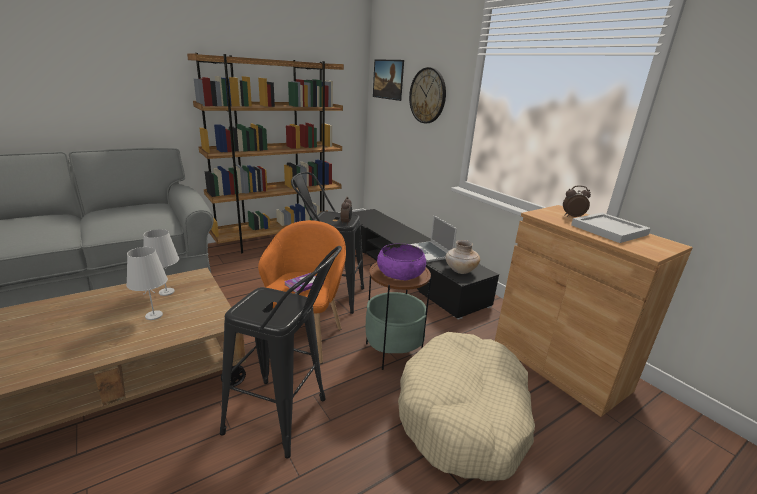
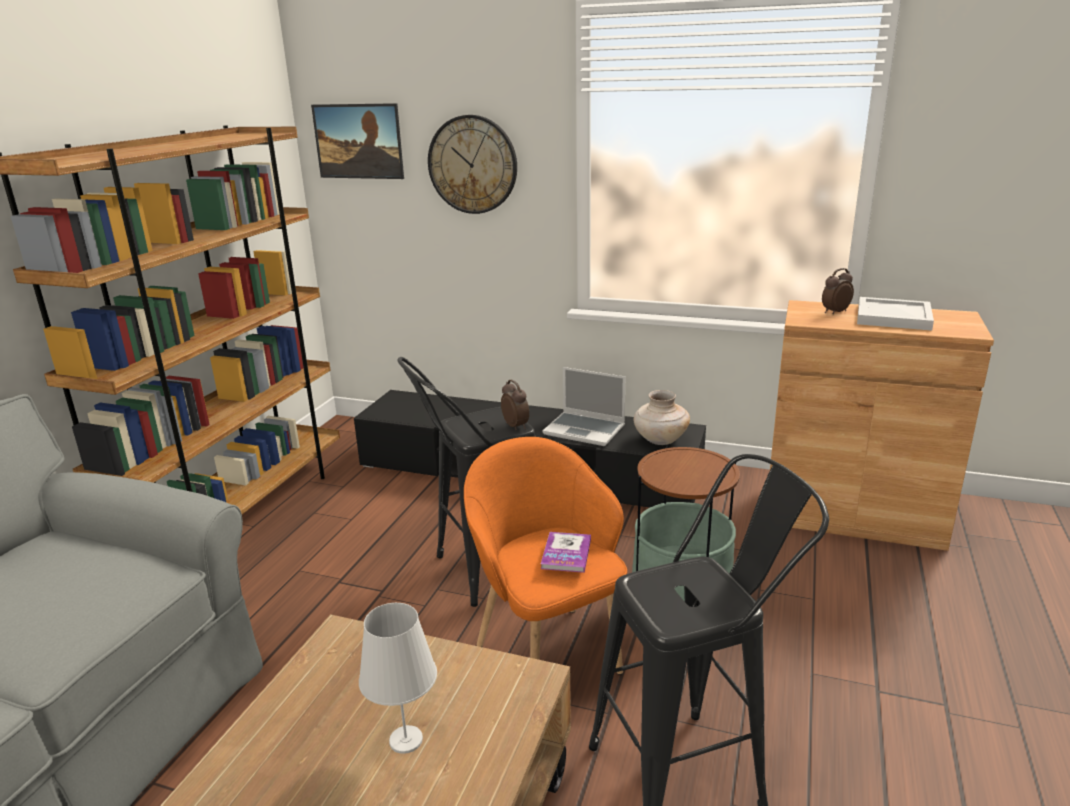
camera: 35 degrees left, 0 degrees up
white table lamp [143,229,179,296] -> none
purple bowl [377,243,426,281] -> none
beige dog bed [398,332,535,481] -> none

